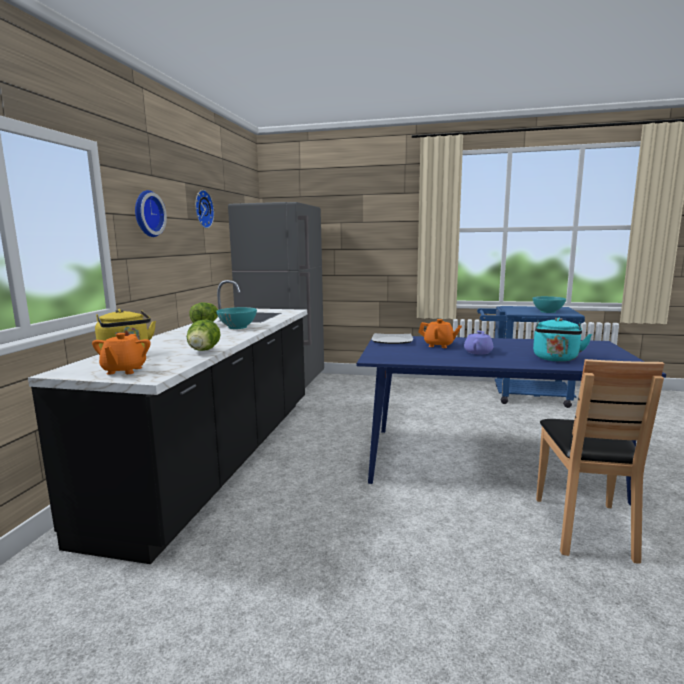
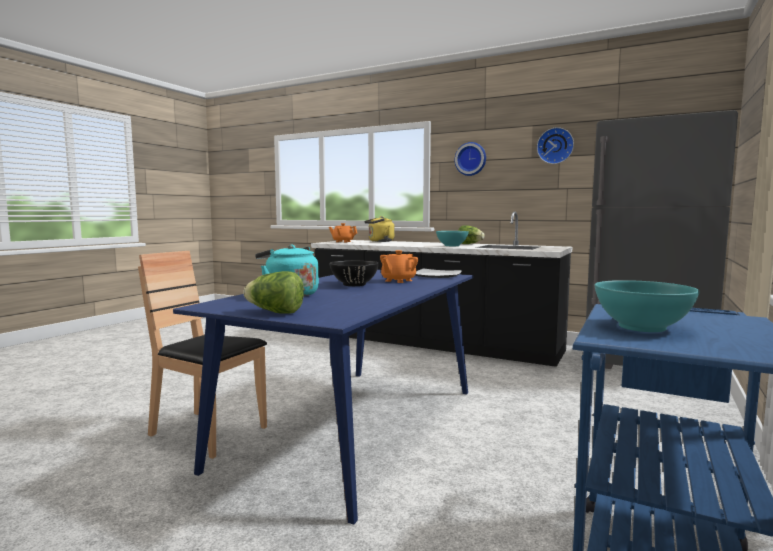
camera: 105 degrees right, 5 degrees down
lettuce [187,319,221,351] -> lettuce moved to [243,271,304,314]
purple teapot [464,331,493,354] -> black bowl [329,260,379,286]

